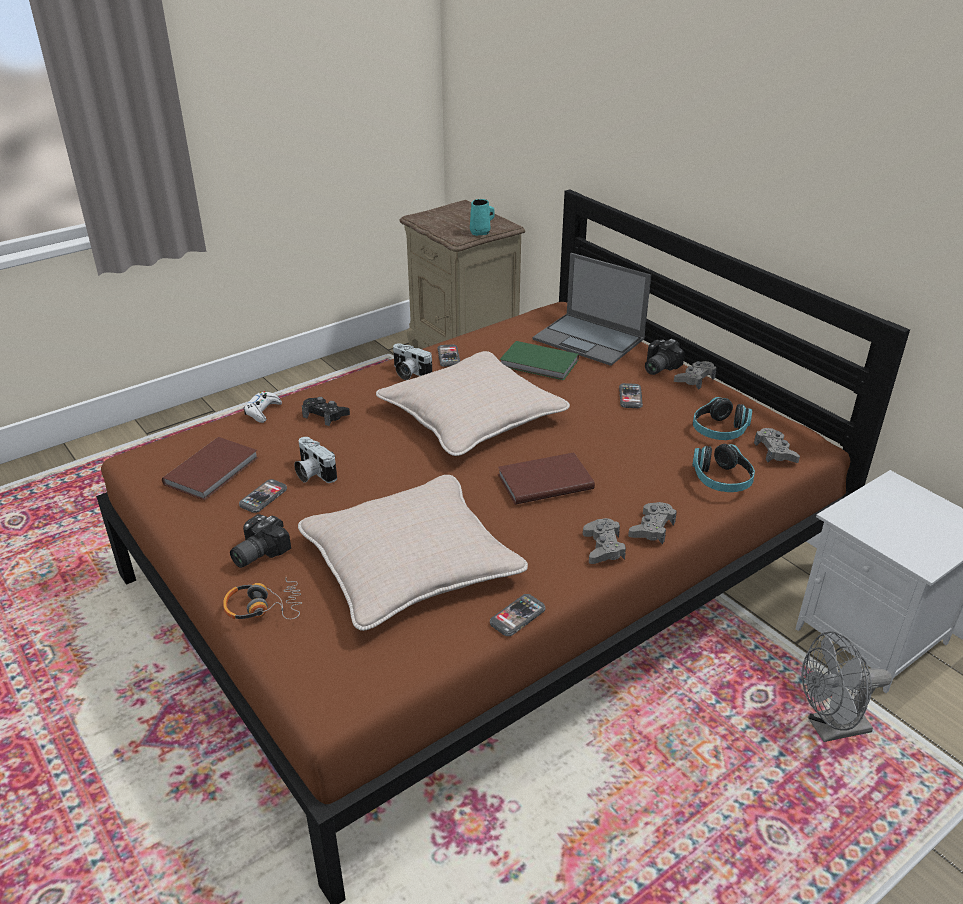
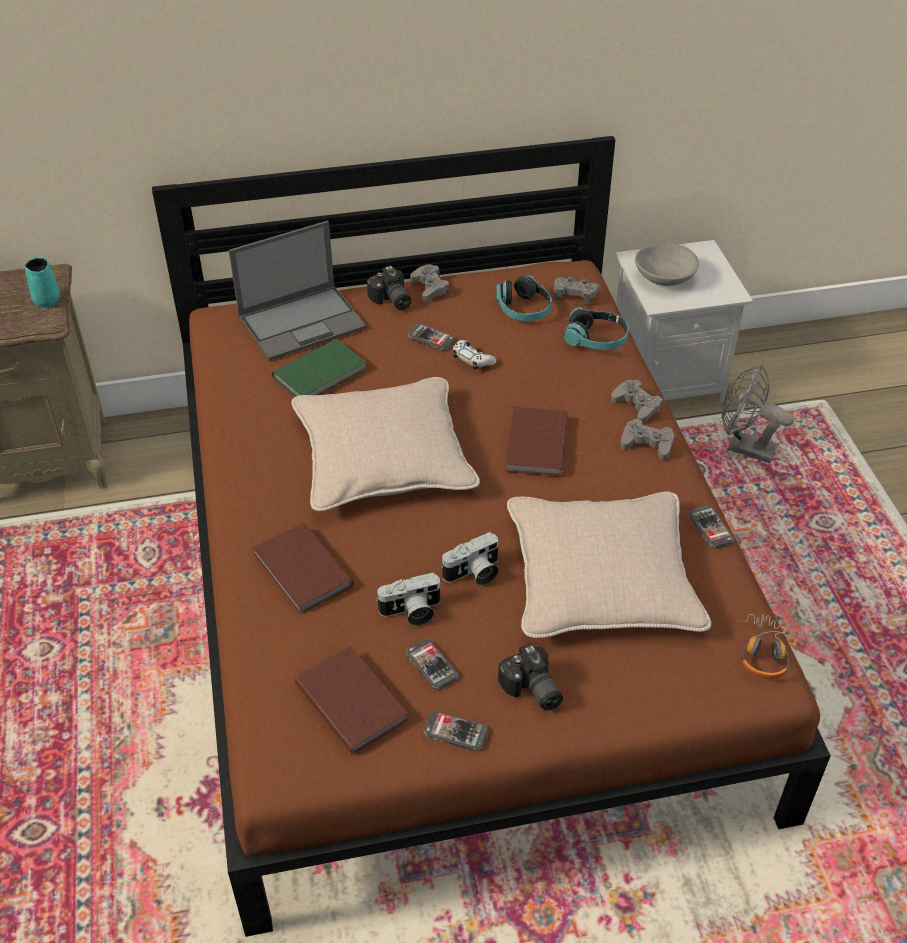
camera: 65 degrees left, 10 degrees up
headphones [223,575,302,620] -> headphones moved to [736,614,803,678]
white game controller [244,391,282,423] -> white game controller moved to [453,340,496,370]
black game controller [302,397,350,426] -> brown book [253,523,353,614]
camera [393,343,432,380] -> camera moved to [441,532,499,585]
phone [437,344,460,367] -> phone moved to [423,711,488,751]
grey fan [801,631,892,742] -> grey fan turned 105 degrees clockwise [721,364,794,463]
none -> grey bowl [635,243,699,286]

